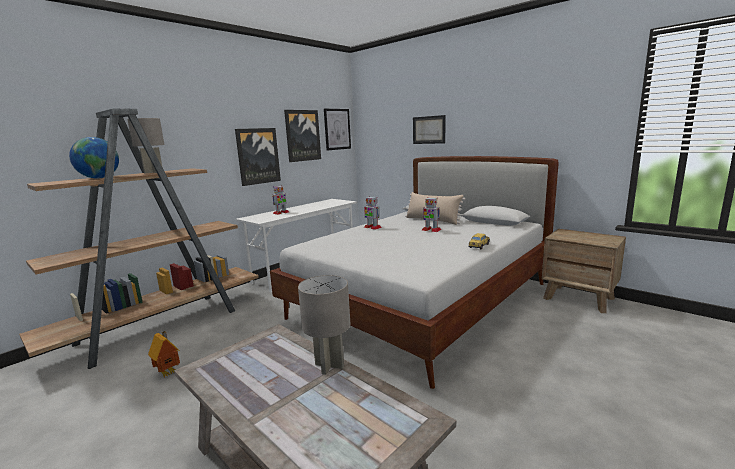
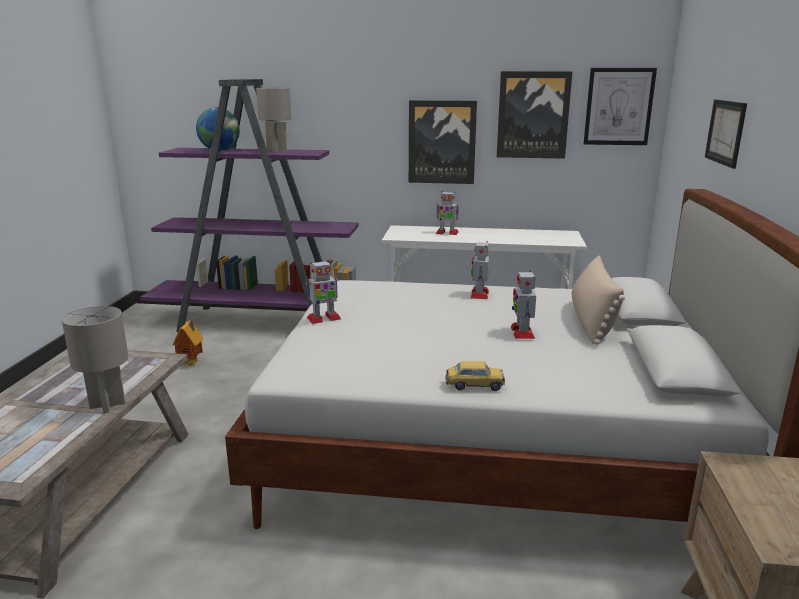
camera: 55 degrees right, 5 degrees up
brown bookcase [19,109,259,369] -> purple bookcase [140,79,359,332]
none -> toy robot [306,260,341,324]

